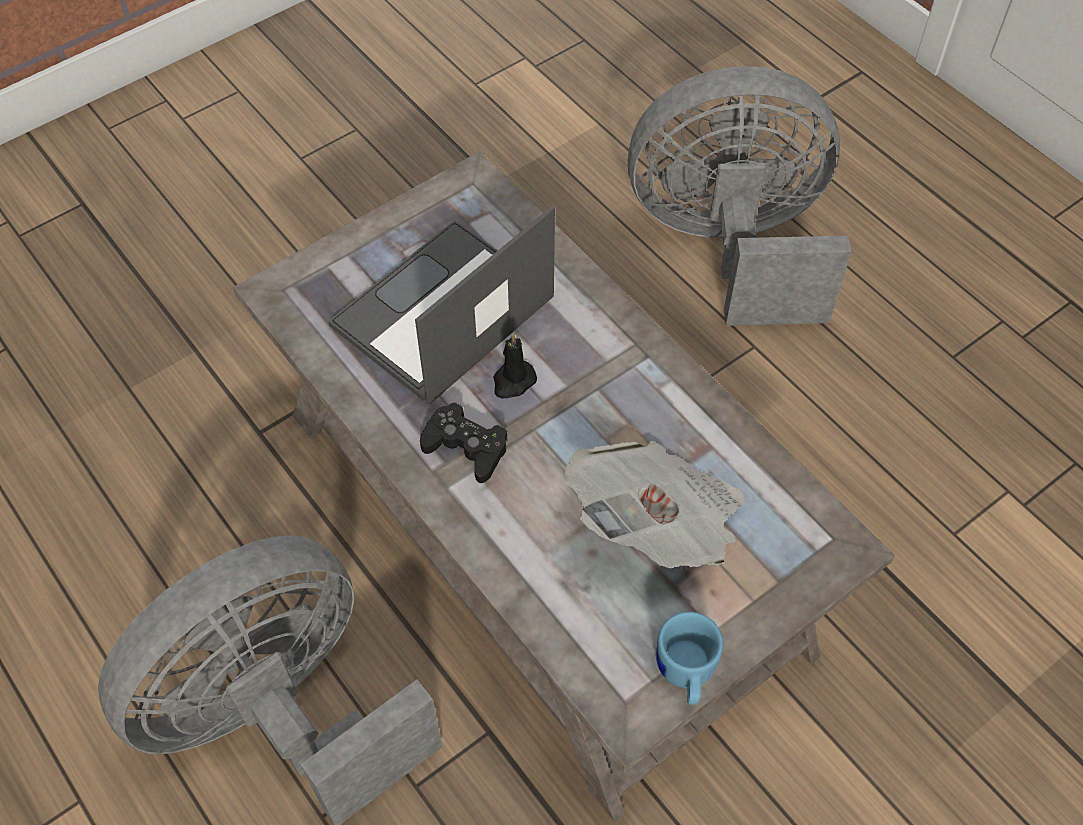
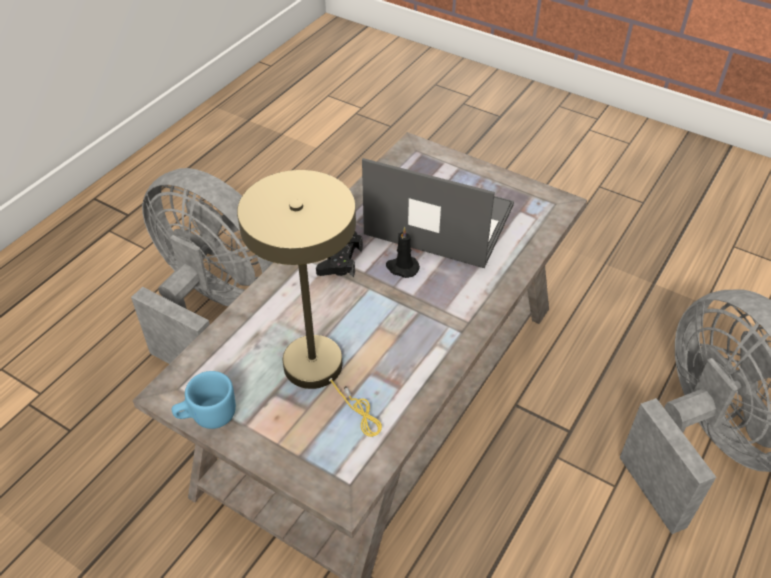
camera: 70 degrees right, 10 degrees down
newspaper [565,441,745,568] -> beige table lamp [237,170,382,437]

